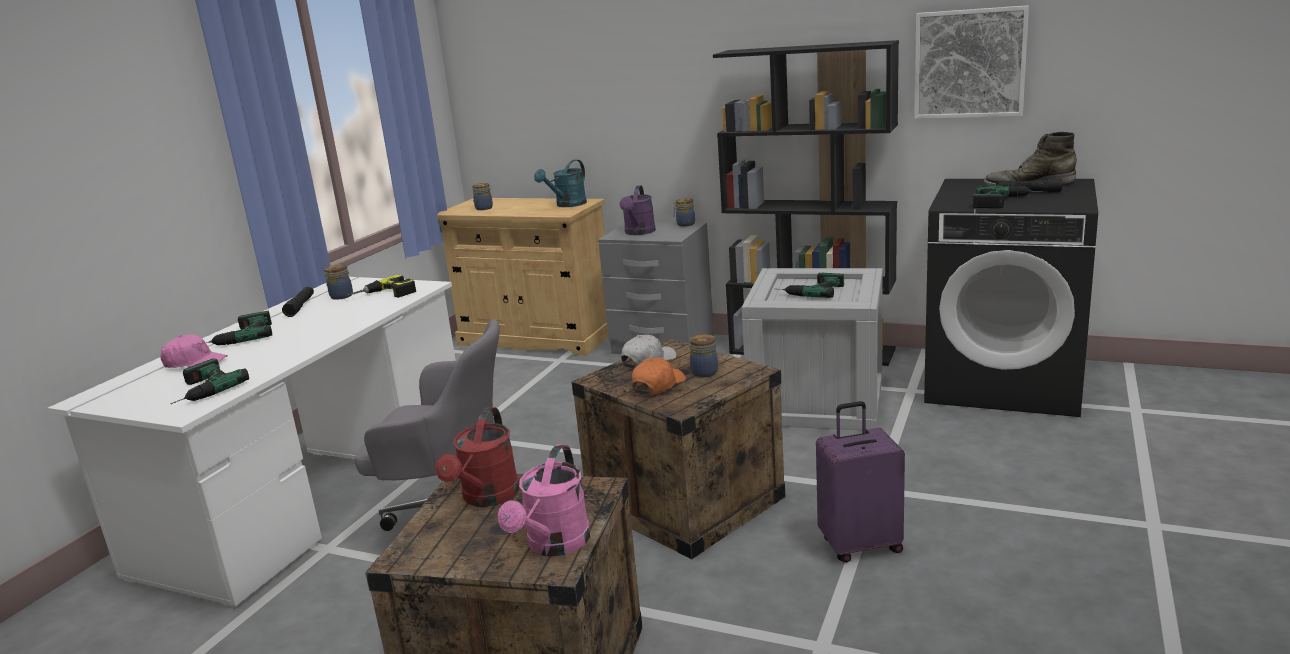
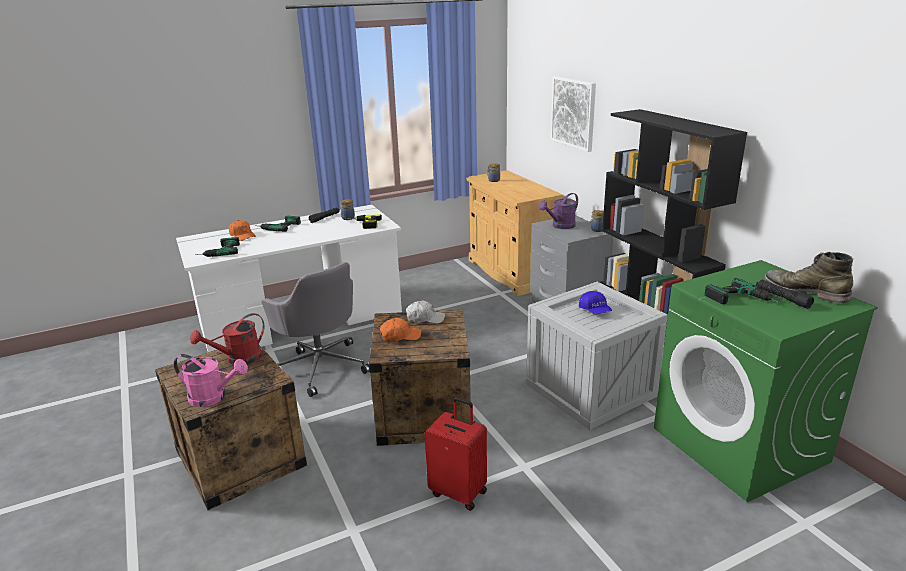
camera: 40 degrees right, 5 degrees up
pink cap [161,334,228,368] -> orange cap [229,220,256,241]
pink watering can [498,444,590,557] -> pink watering can turned 135 degrees counterclockwise [174,354,248,407]
turquoise watering can [534,160,587,207] -> none
jar [689,334,718,377] -> none
power drill [777,273,844,298] -> blue cap [579,291,612,314]
purple suitcase [816,401,905,563] -> red suitcase [425,397,487,511]
picture [914,5,1029,119] -> picture moved to [551,76,596,152]
black washing machine [924,179,1098,417] -> green washing machine [654,260,878,502]

